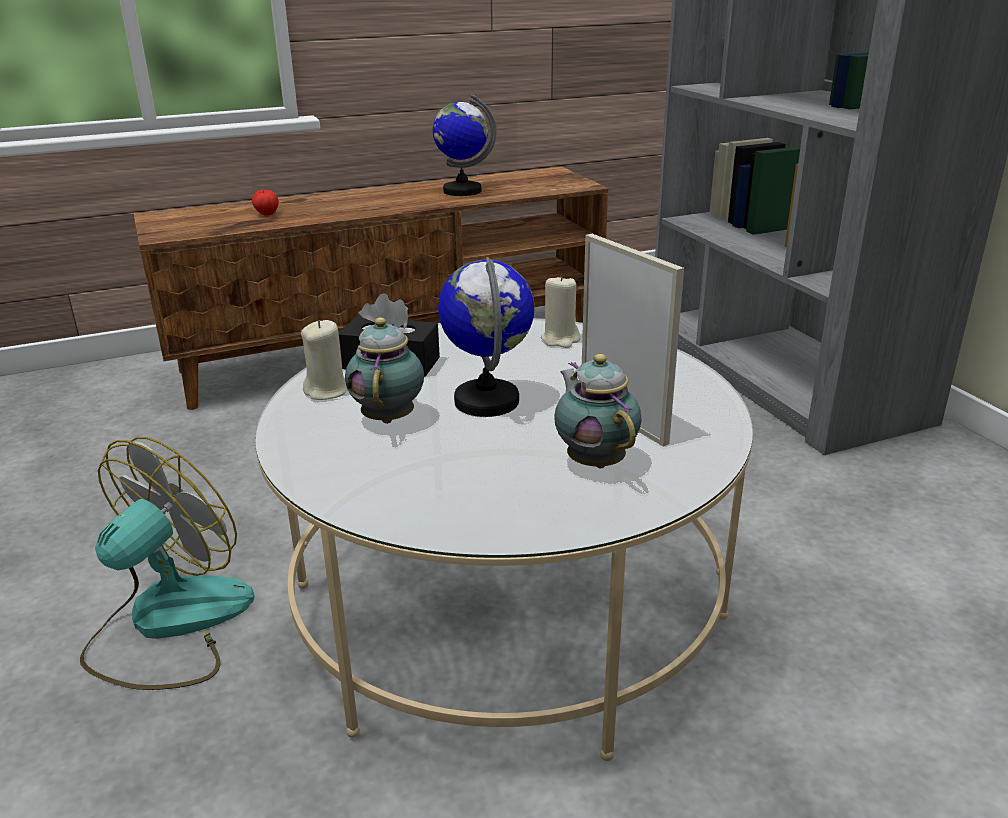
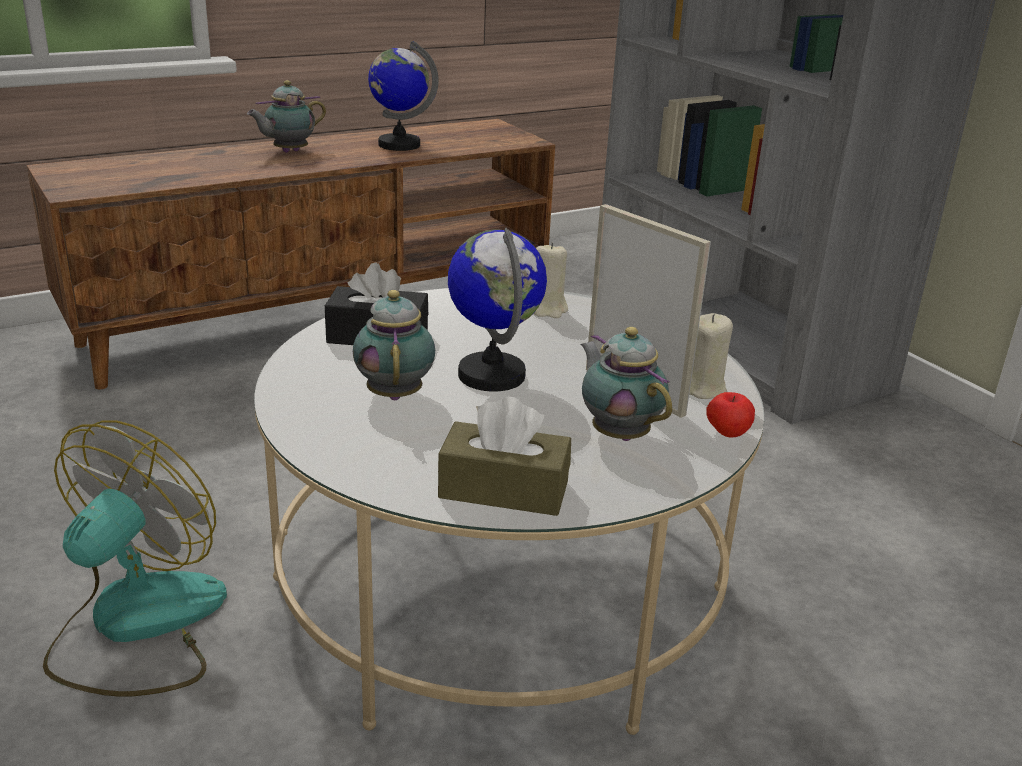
camera: 10 degrees left, 0 degrees up
apple [252,190,279,215] -> apple moved to [706,392,755,438]
beige candle [301,320,348,400] -> beige candle moved to [689,313,733,399]
none -> teapot [247,80,326,153]
none -> brown tissue box [438,397,571,516]

